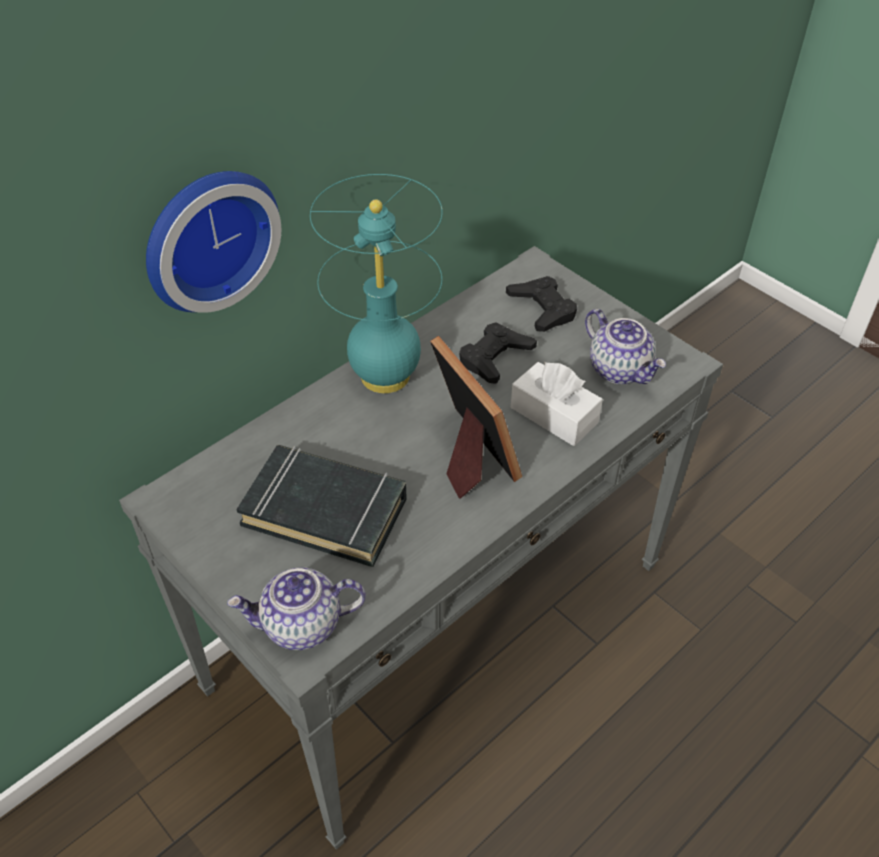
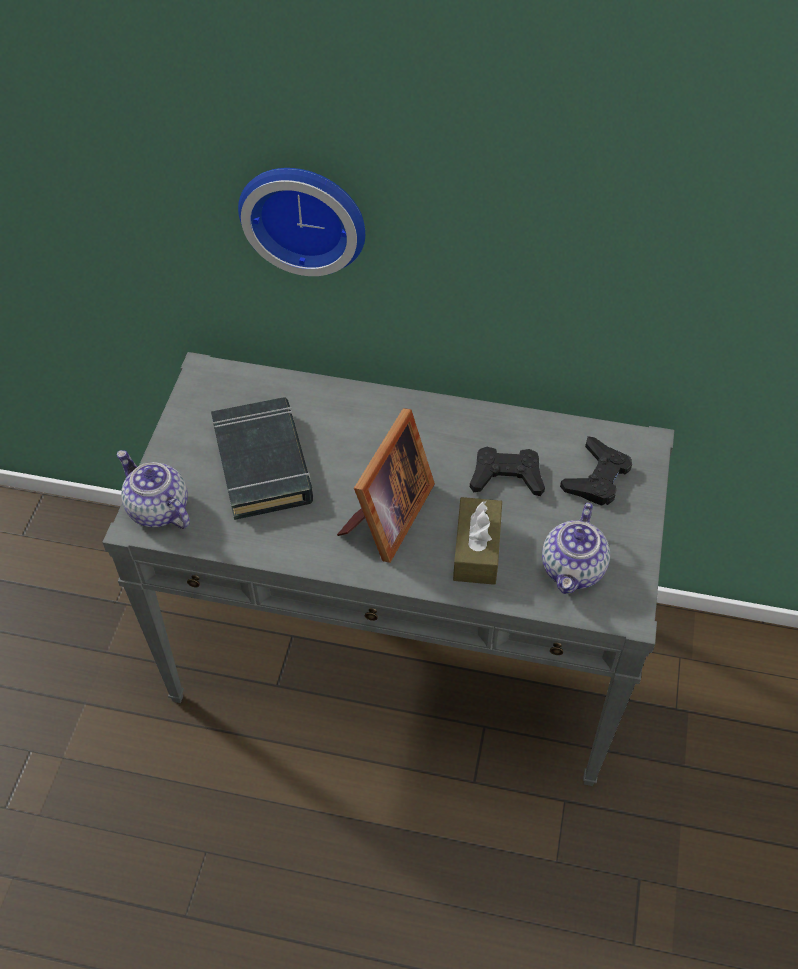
camera: 55 degrees right, 5 degrees up
turquoise table lamp [310,174,443,393] -> none
white tissue box [511,362,603,446] -> brown tissue box [453,497,502,585]

